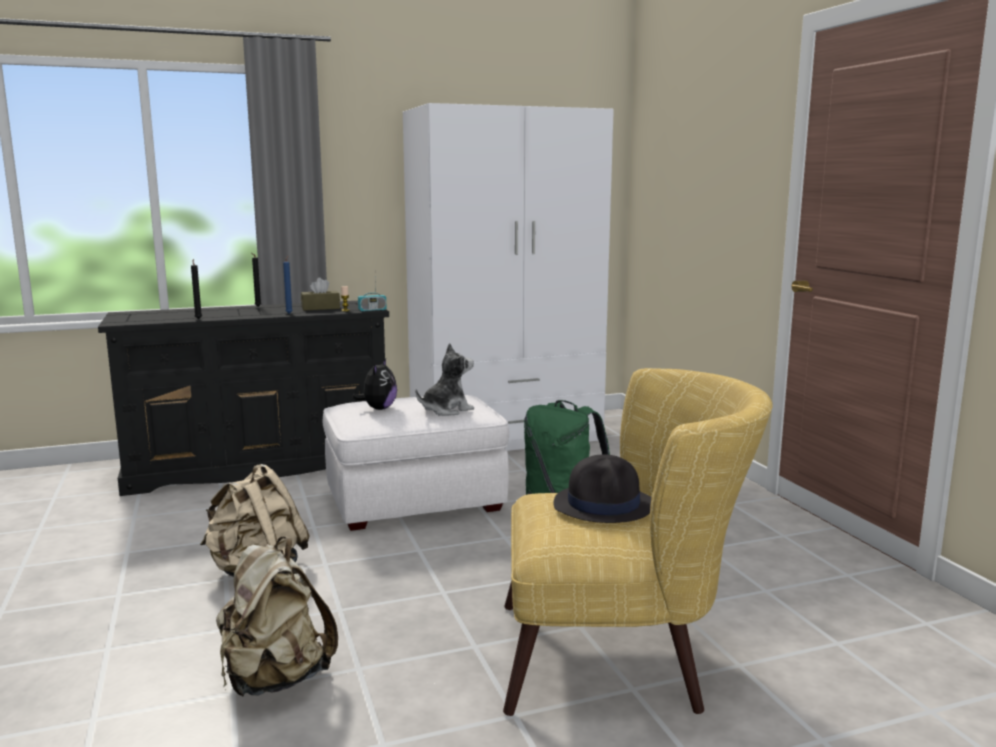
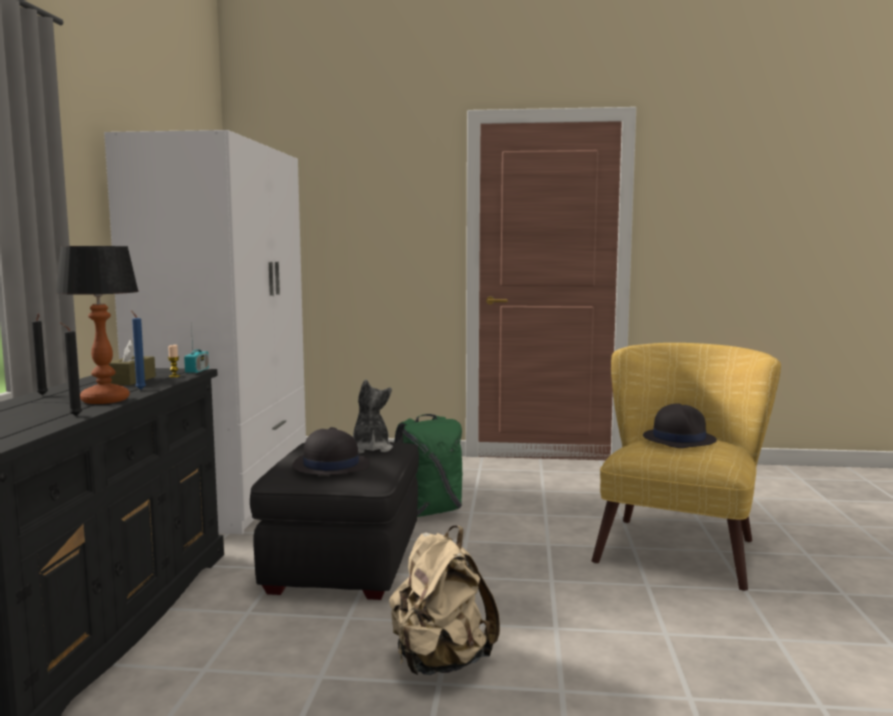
camera: 65 degrees left, 5 degrees down
beige backpack [216,537,338,697] -> none
white ottoman [323,395,509,531] -> black ottoman [250,442,419,600]
plush toy [352,359,397,410] -> black hat [292,427,370,475]
none -> table lamp [55,246,139,404]

